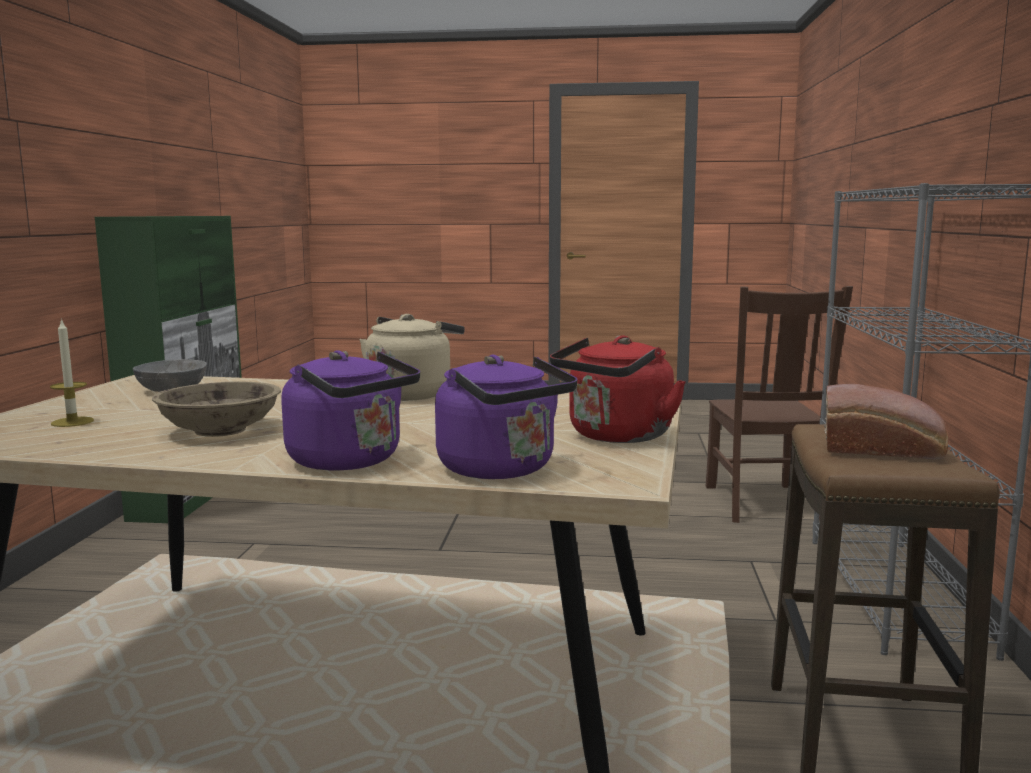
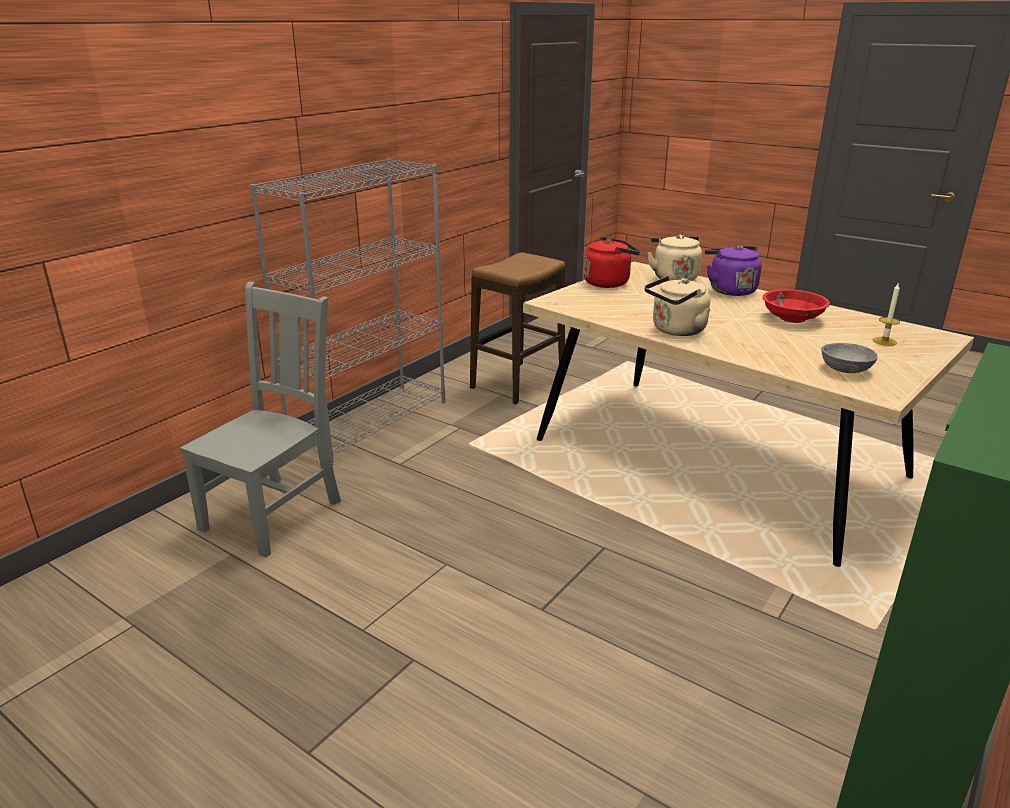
camera: 150 degrees left, 15 degrees up
beige bowl [152,381,281,437] -> red bowl [762,289,830,323]
purple kettle [435,355,577,479] -> beige kettle [647,235,702,281]
brown chair [706,286,853,523] -> grey chair [180,282,341,558]
bread [824,384,948,460] -> none

